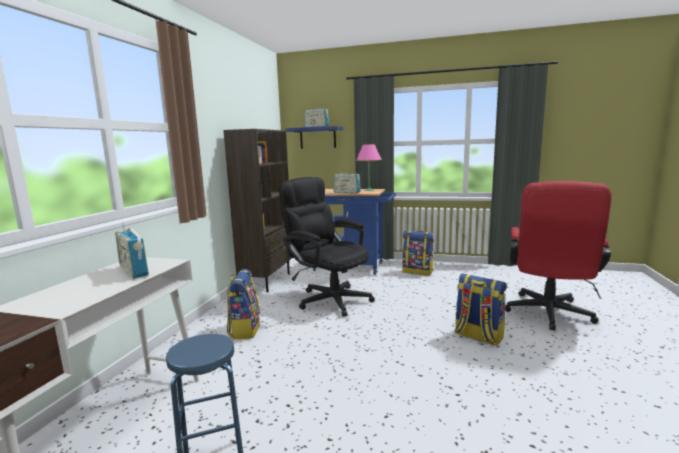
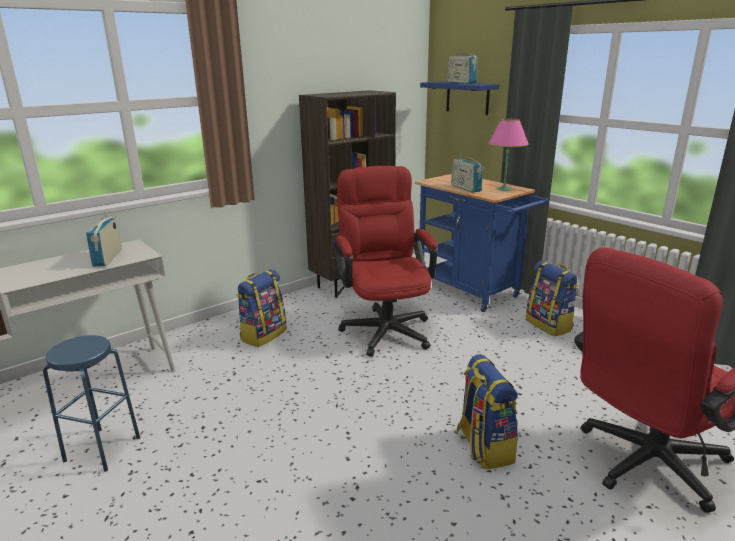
camera: 35 degrees right, 10 degrees up
black office chair [279,177,374,317] -> red office chair [333,166,438,357]

